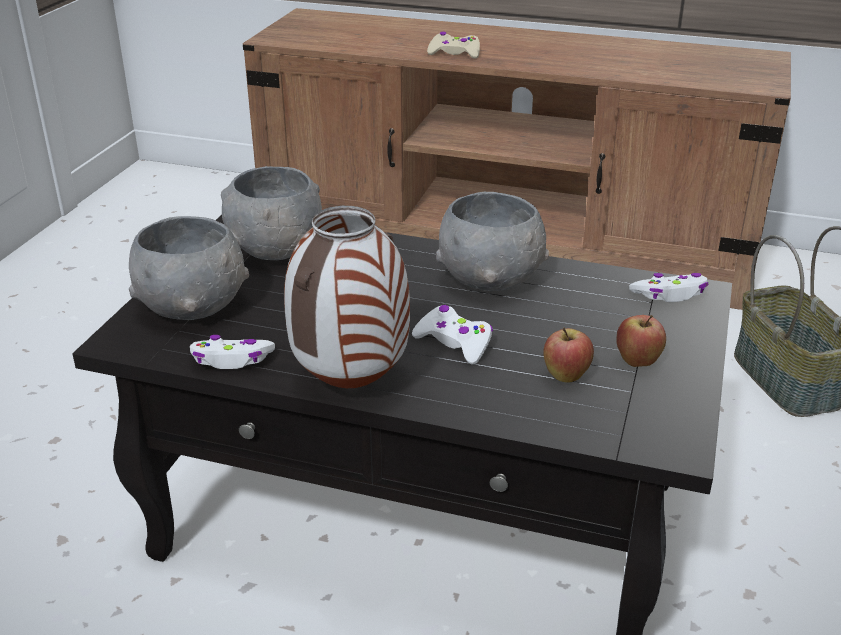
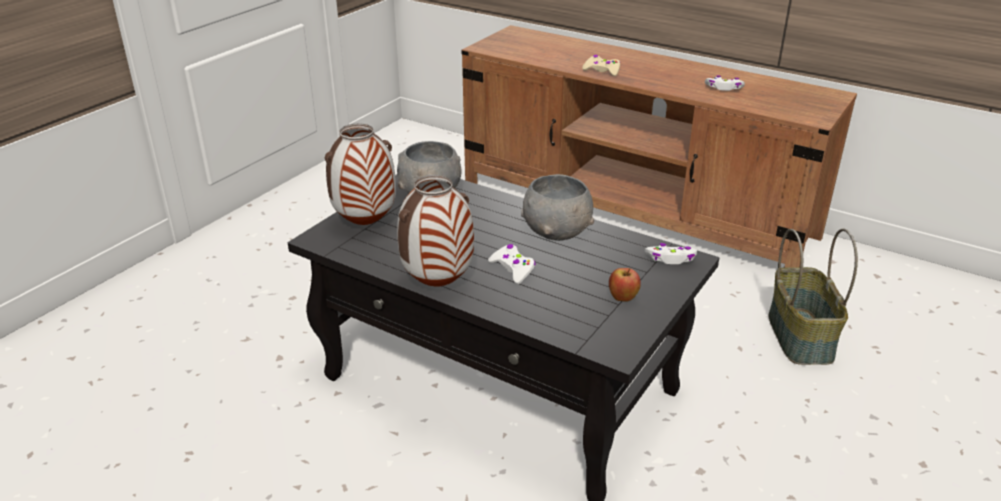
camera: 15 degrees right, 0 degrees up
grey bowl [129,216,249,320] -> vase [325,124,396,225]
white game controller [190,335,275,369] -> white game controller moved to [705,75,745,91]
apple [543,327,594,383] -> none

